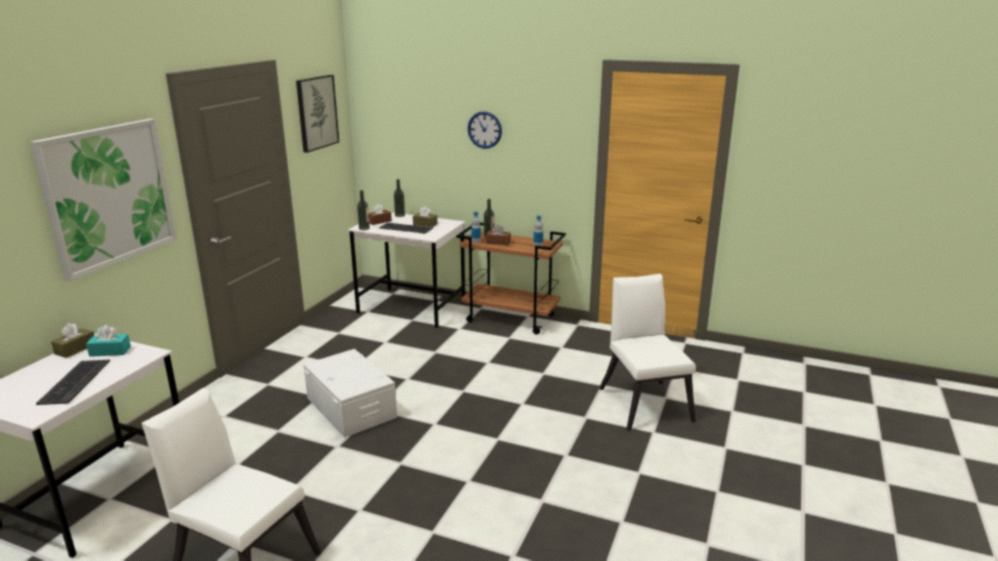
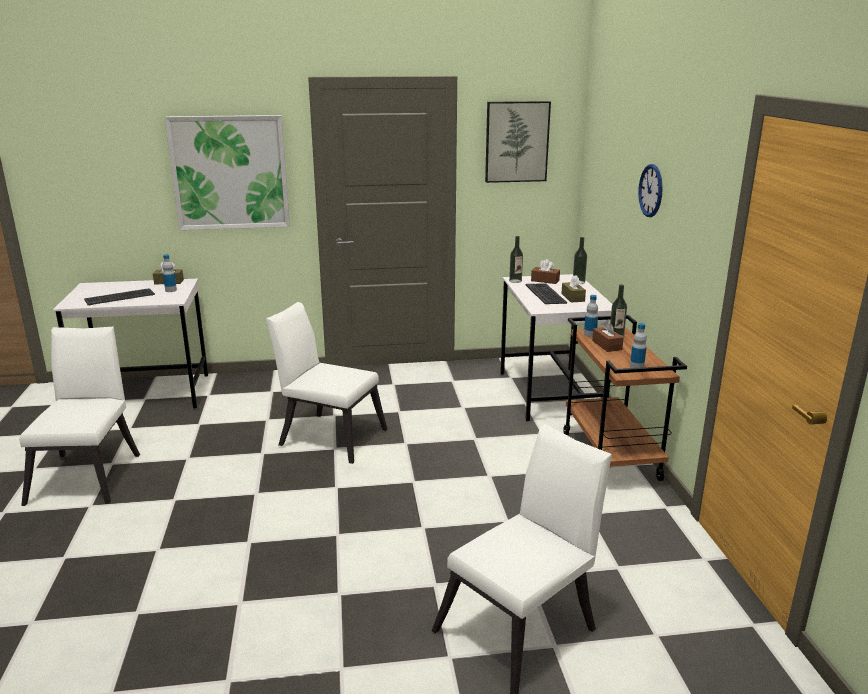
camera: 60 degrees right, 0 degrees up
turquoise tissue box [86,325,131,357] -> bottle [162,254,177,292]
white storage box [304,349,397,438] -> white chair [266,302,388,464]

